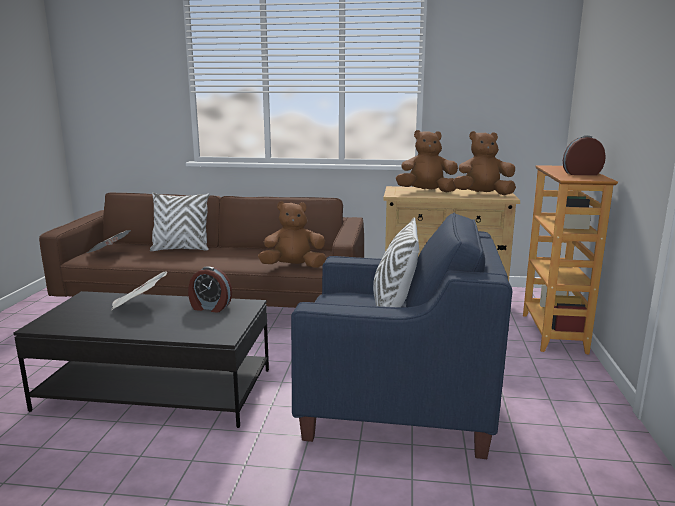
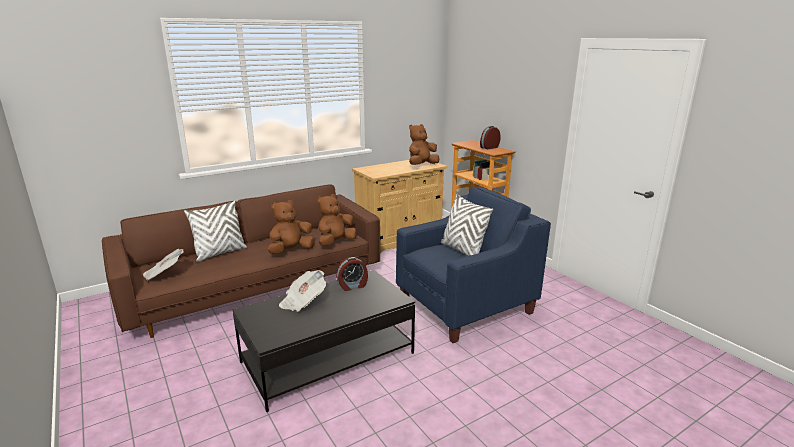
camera: 40 degrees left, 5 degrees up
brown plush toy [396,130,458,193] -> brown plush toy moved to [268,200,315,254]

